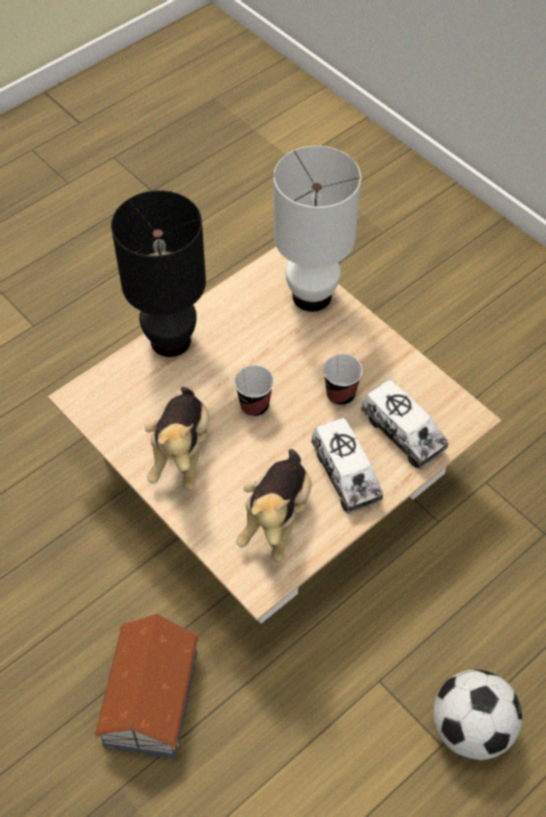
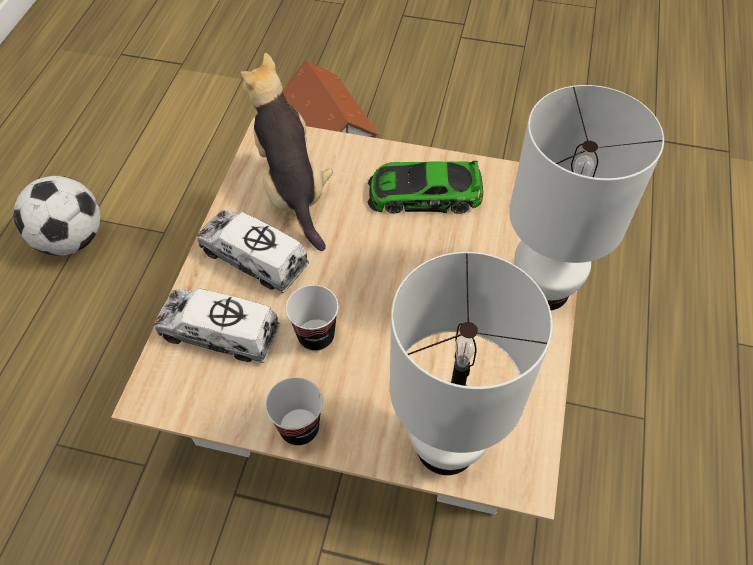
camera: 145 degrees right, 0 degrees up
black table lamp [111,190,206,357] -> white table lamp [509,85,664,310]
plush toy [145,387,209,491] -> toy car [367,161,483,214]
cup [234,365,274,417] -> cup moved to [265,377,323,446]

